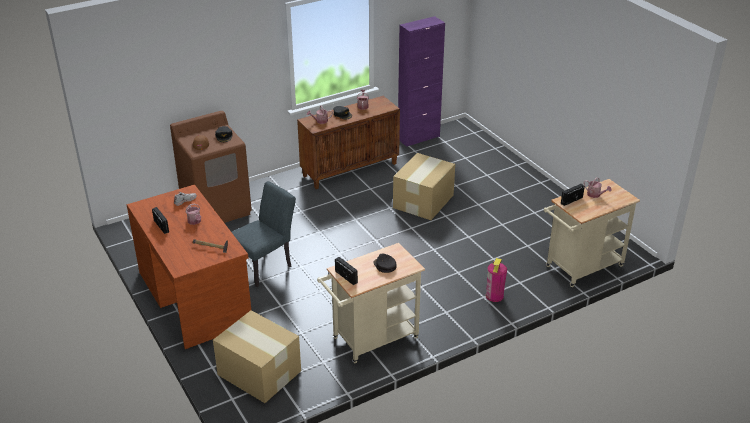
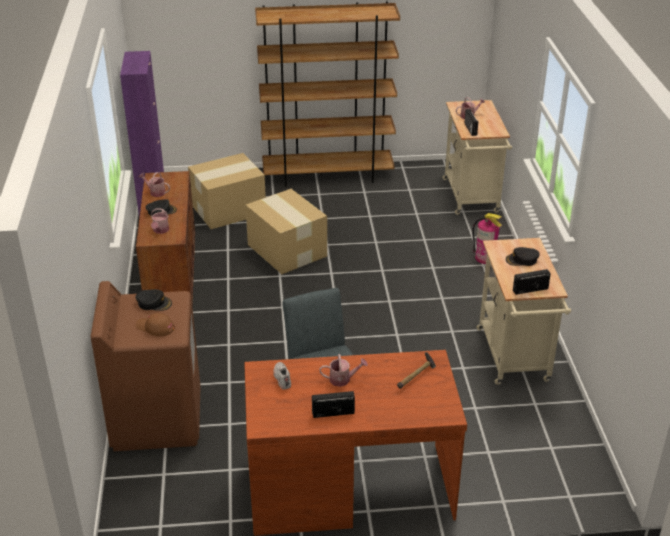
camera: 65 degrees left, 0 degrees up
cardboard box [213,310,301,403] -> cardboard box moved to [188,153,266,229]
none -> brown bookcase [255,1,400,187]

